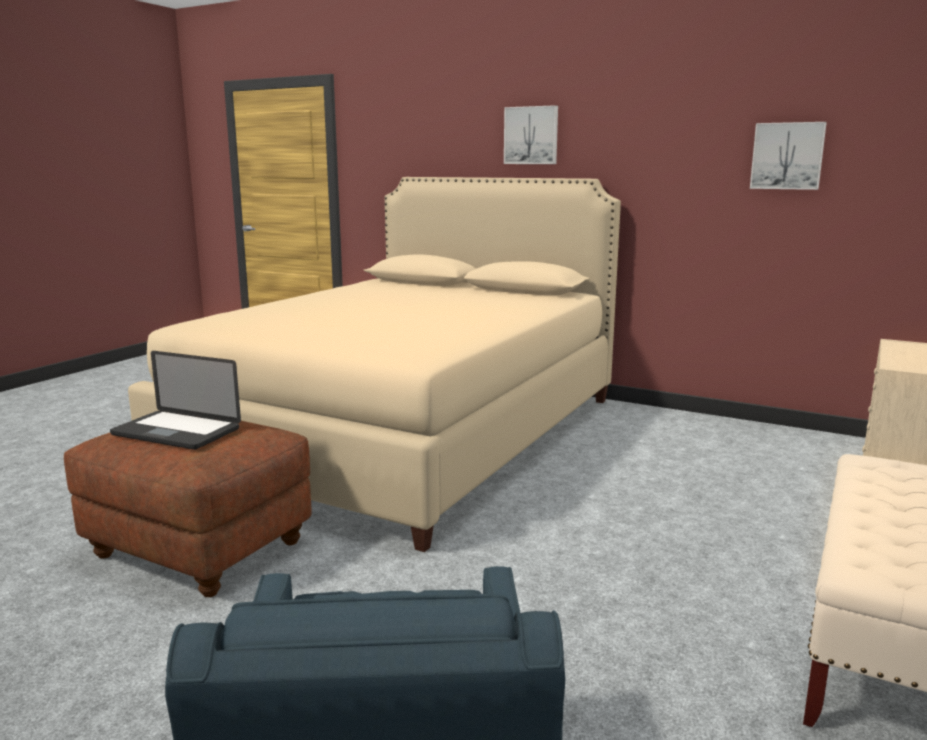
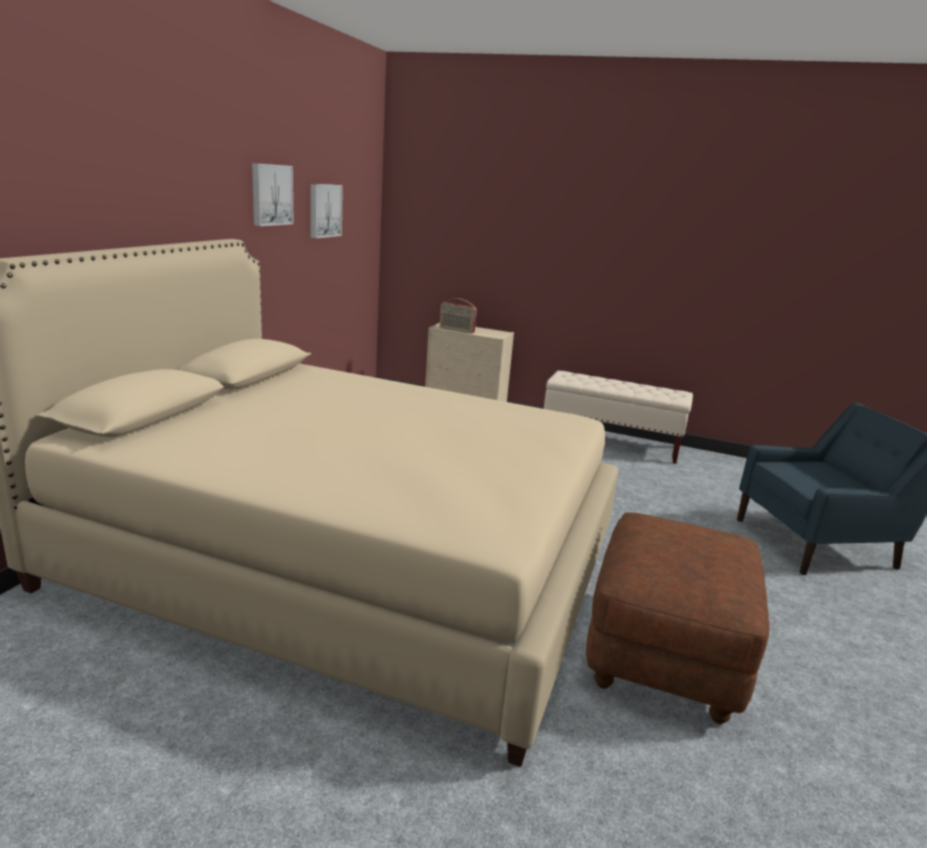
camera: 100 degrees left, 5 degrees up
laptop [110,351,241,450] -> none
picture [504,105,558,164] -> picture moved to [252,163,294,226]
none -> radio [440,298,477,333]

